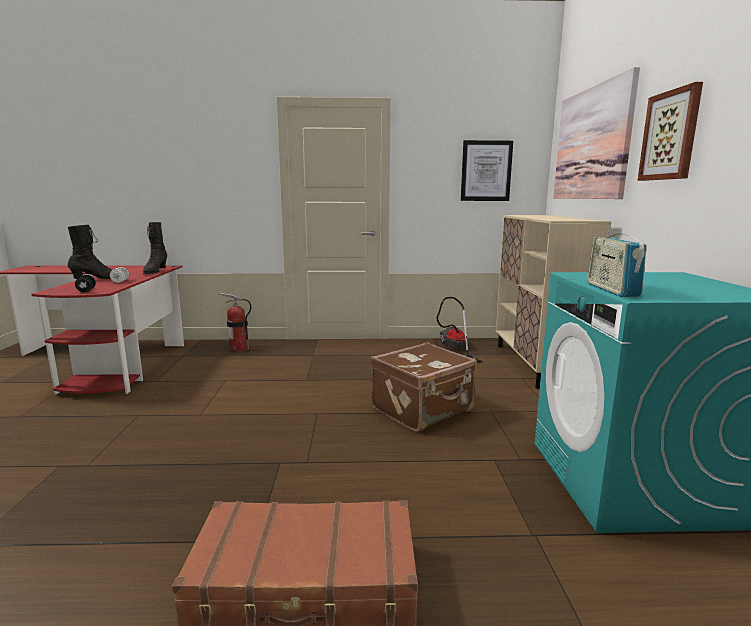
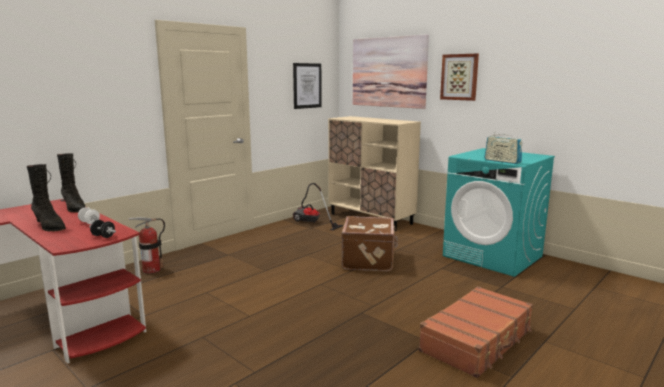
camera: 45 degrees left, 0 degrees up
black boot [68,225,113,279] -> black boot turned 120 degrees clockwise [27,164,66,231]

